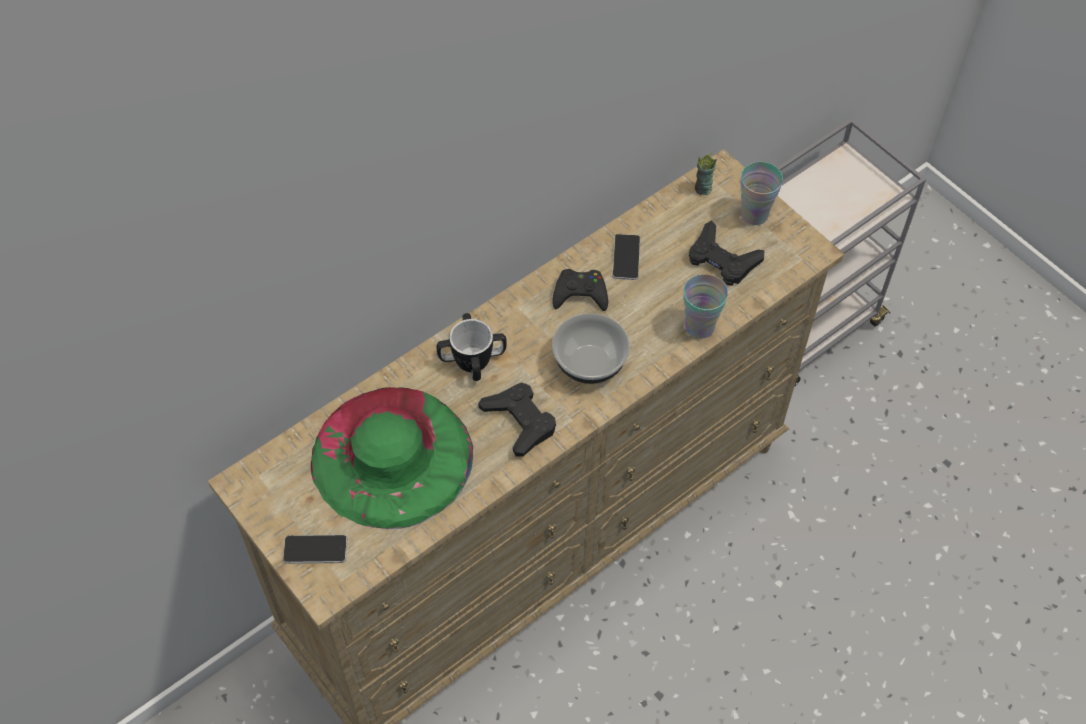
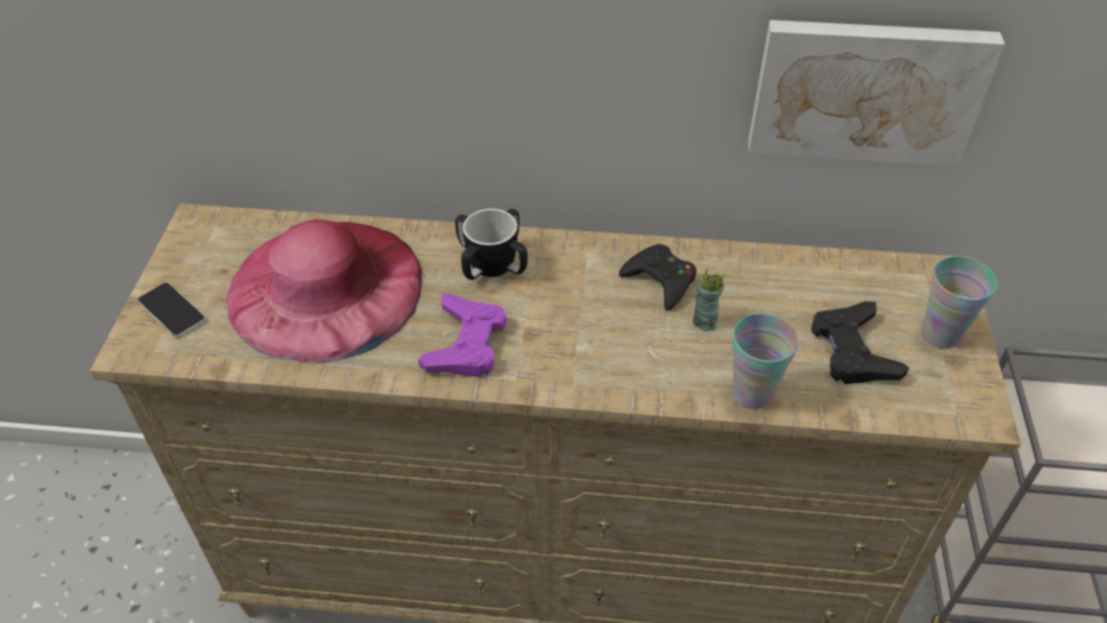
camera: 45 degrees right, 10 degrees down
green hat [311,387,473,529] -> pink hat [225,219,422,363]
black game controller [478,383,556,457] -> purple game controller [418,294,507,377]
bowl [552,313,630,384] -> none
phone [612,234,640,280] -> none
cup [695,153,717,195] -> cup moved to [693,269,726,331]
none -> picture [748,20,1005,166]

